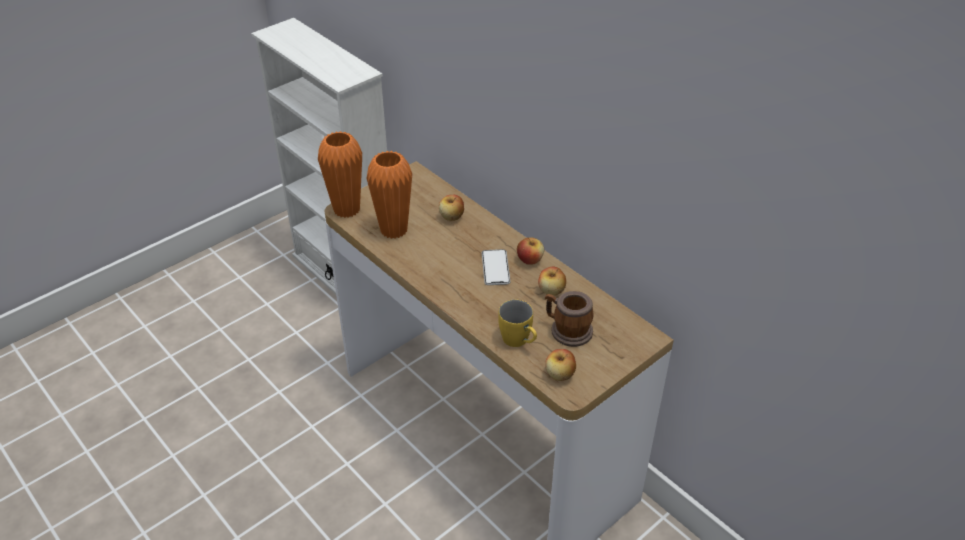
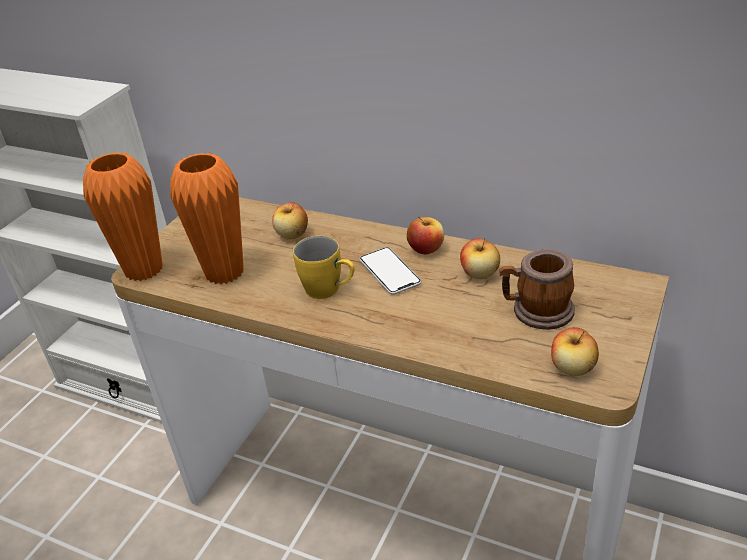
camera: 20 degrees left, 5 degrees down
yellow mug [498,300,537,347] -> yellow mug moved to [293,236,354,299]

